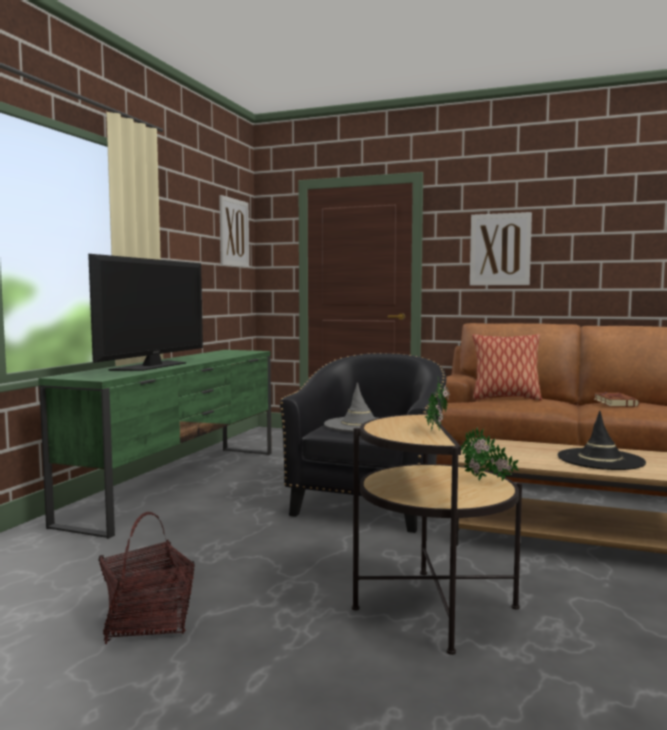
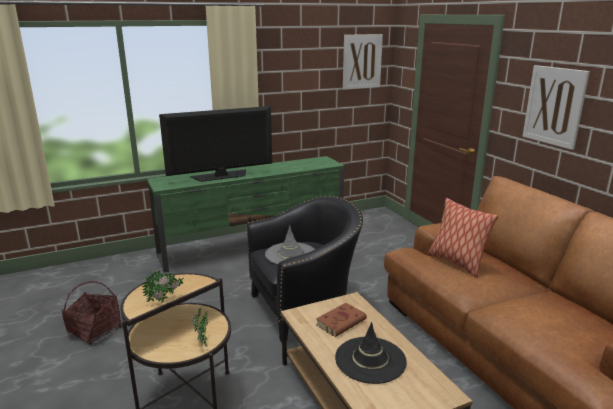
camera: 45 degrees right, 15 degrees up
brown book [593,392,639,407] -> brown book moved to [316,303,367,337]

